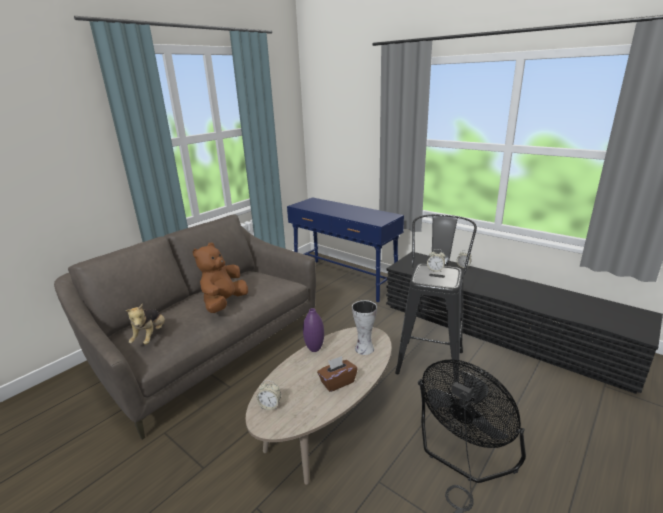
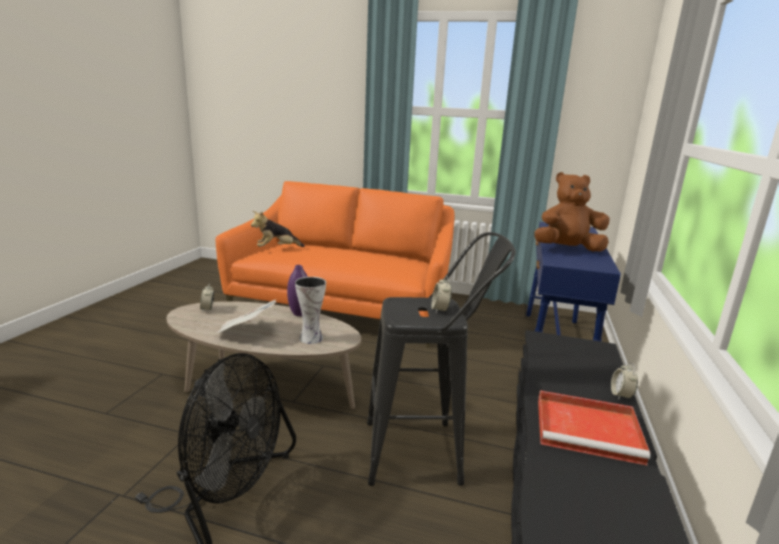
camera: 65 degrees right, 5 degrees down
grey sofa [54,214,316,440] -> orange sofa [216,181,454,348]
brown plush toy [193,243,248,313] -> brown plush toy moved to [535,172,610,252]
brown tissue box [317,356,357,392] -> newspaper [215,299,276,334]
none -> red tray [538,390,650,465]

